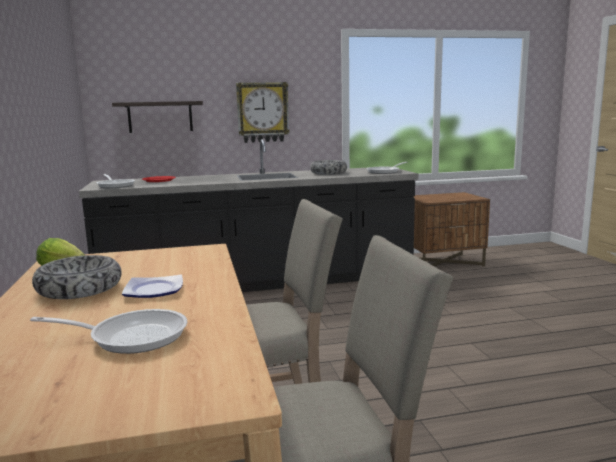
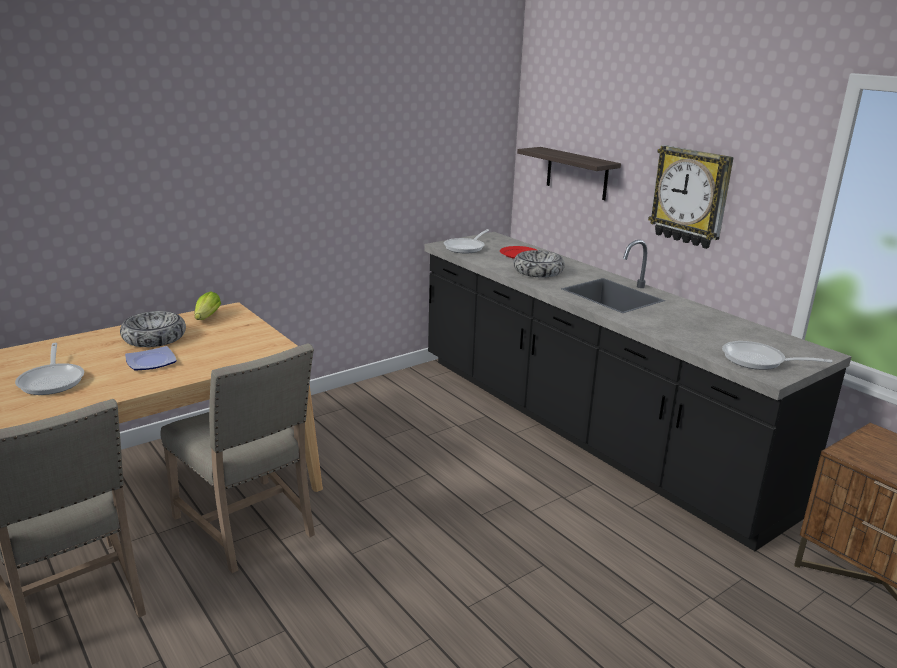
camera: 65 degrees right, 10 degrees up
bowl [310,160,347,175] -> bowl moved to [513,250,565,278]

